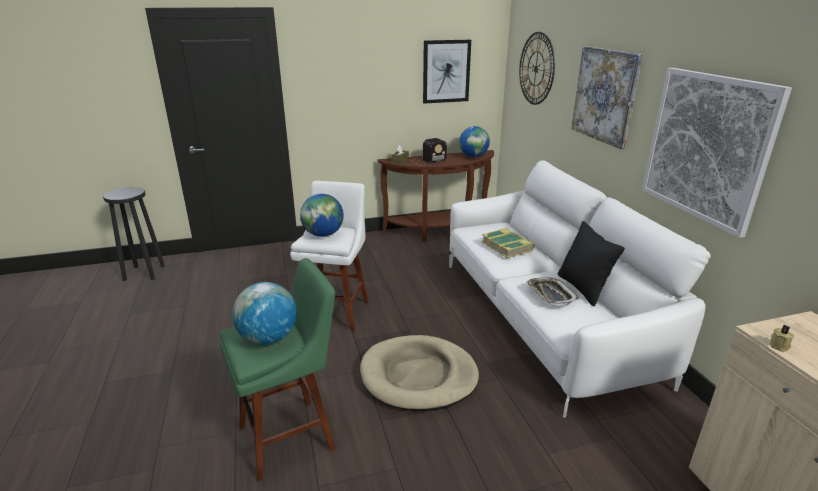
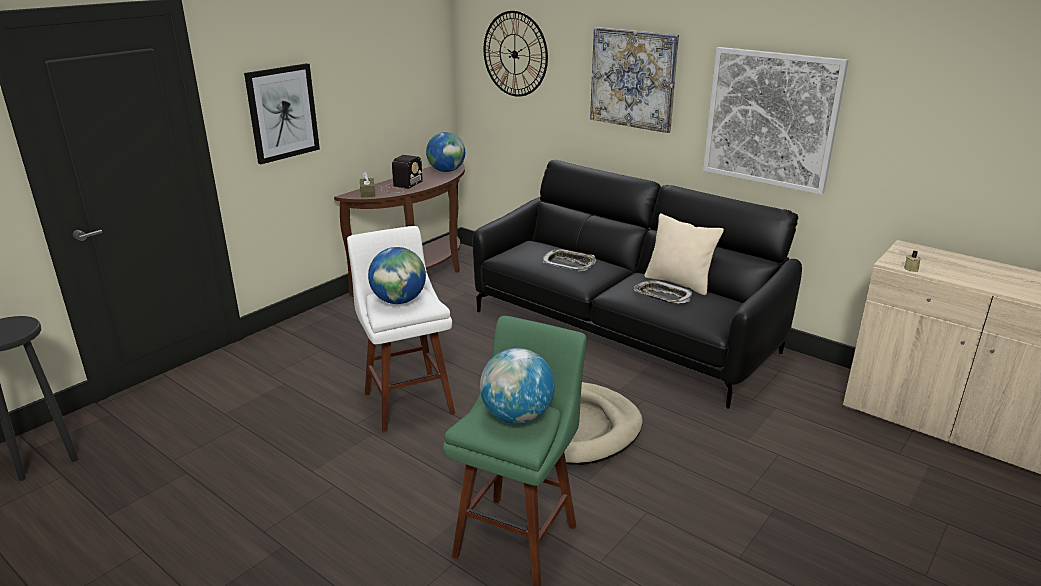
camera: 35 degrees left, 0 degrees up
picture [423,40,471,104] -> picture moved to [244,63,320,164]
white sofa [449,160,711,418] -> black sofa [473,160,802,409]
book [481,228,535,258] -> tray [543,249,596,271]
black pillow [558,221,625,306] -> beige pillow [644,213,724,295]

